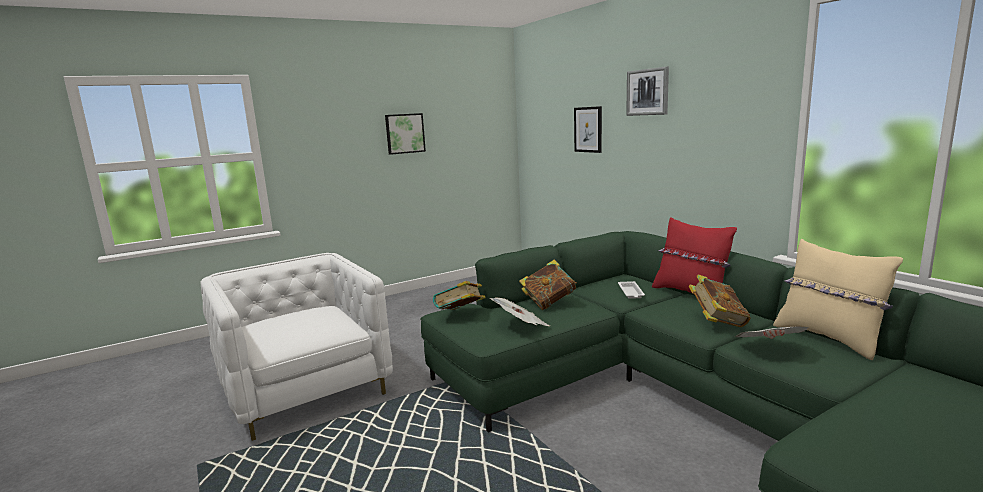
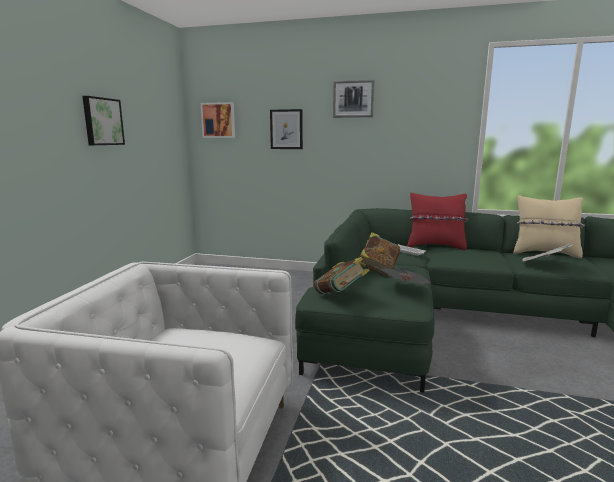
camera: 45 degrees left, 0 degrees up
book [688,275,751,327] -> none
none -> picture [201,102,235,138]

